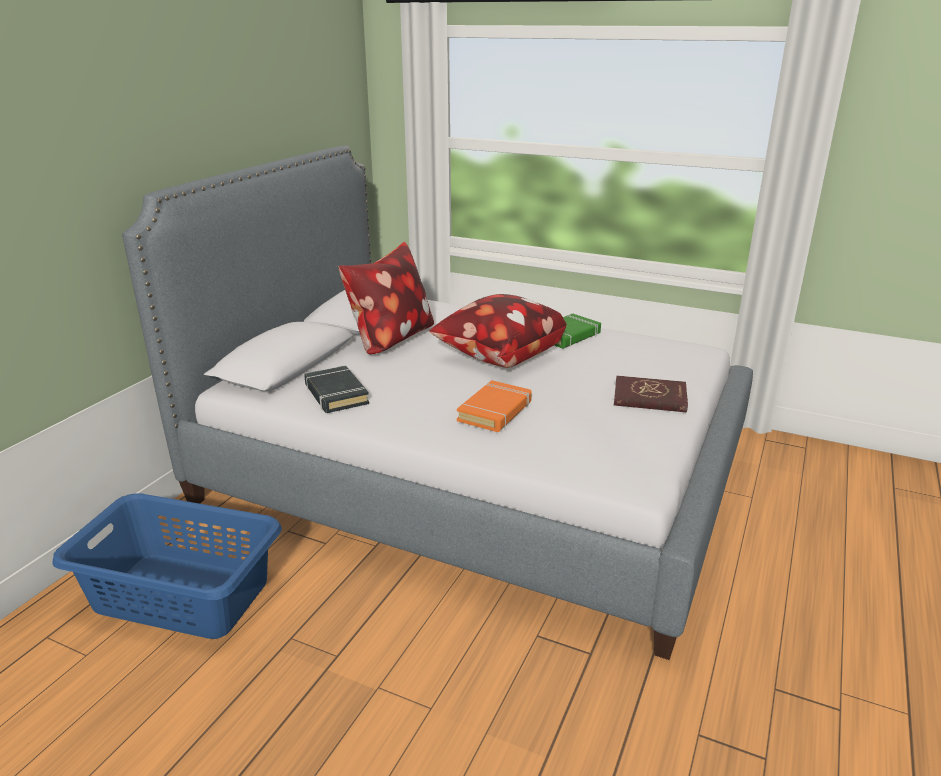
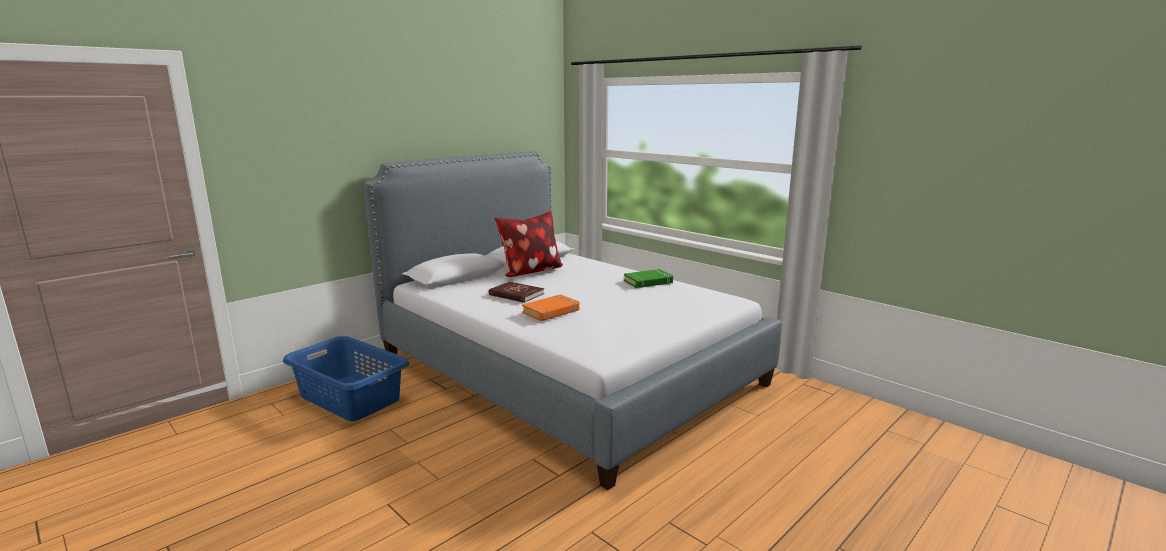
camera: 20 degrees right, 10 degrees down
black book [304,366,369,413] -> none
pillow [429,294,567,368] -> none
red book [614,376,688,413] -> red book moved to [489,281,544,303]

